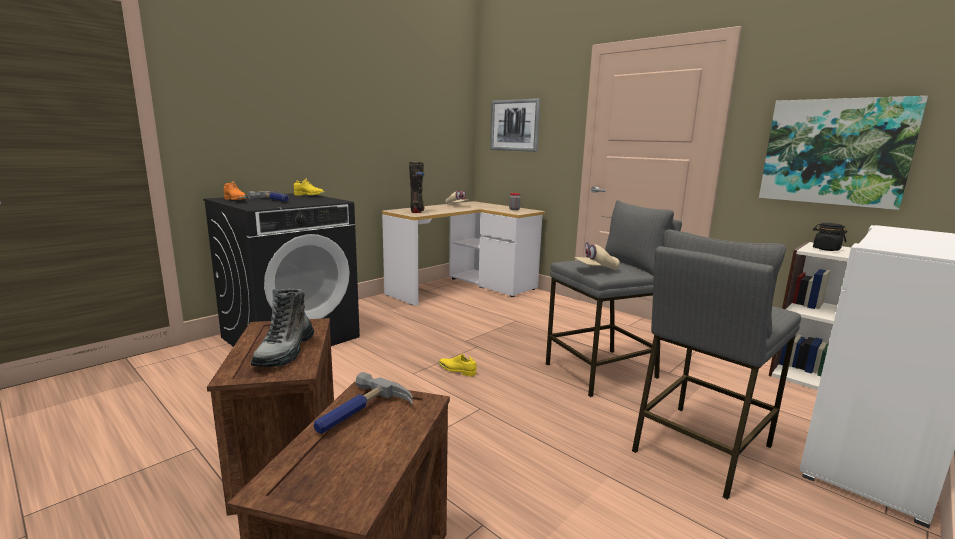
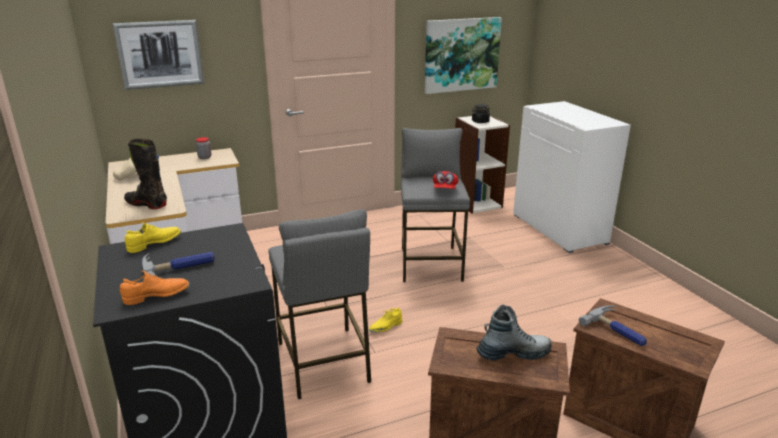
camera: 65 degrees left, 10 degrees up
boot [251,289,315,367] -> boot turned 45 degrees counterclockwise [476,305,552,361]
beige cap [574,242,620,270] -> red cap [433,171,458,189]
grey stool [632,230,801,500] -> grey stool moved to [268,209,371,399]

